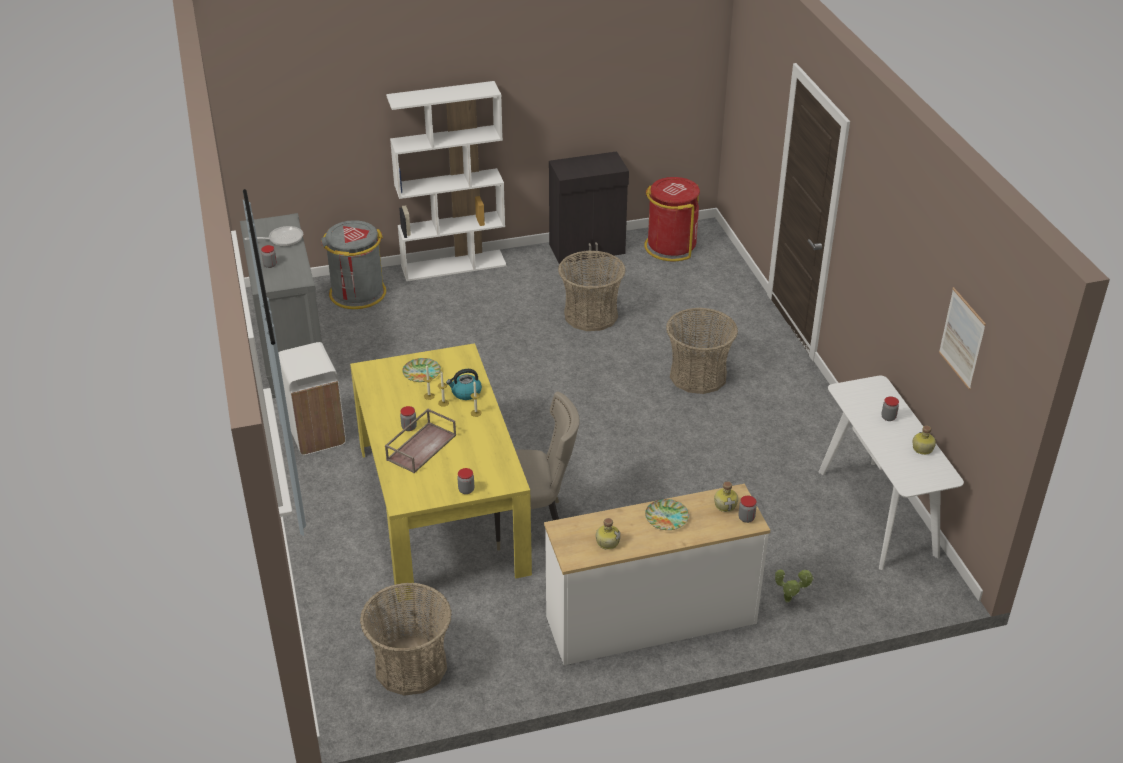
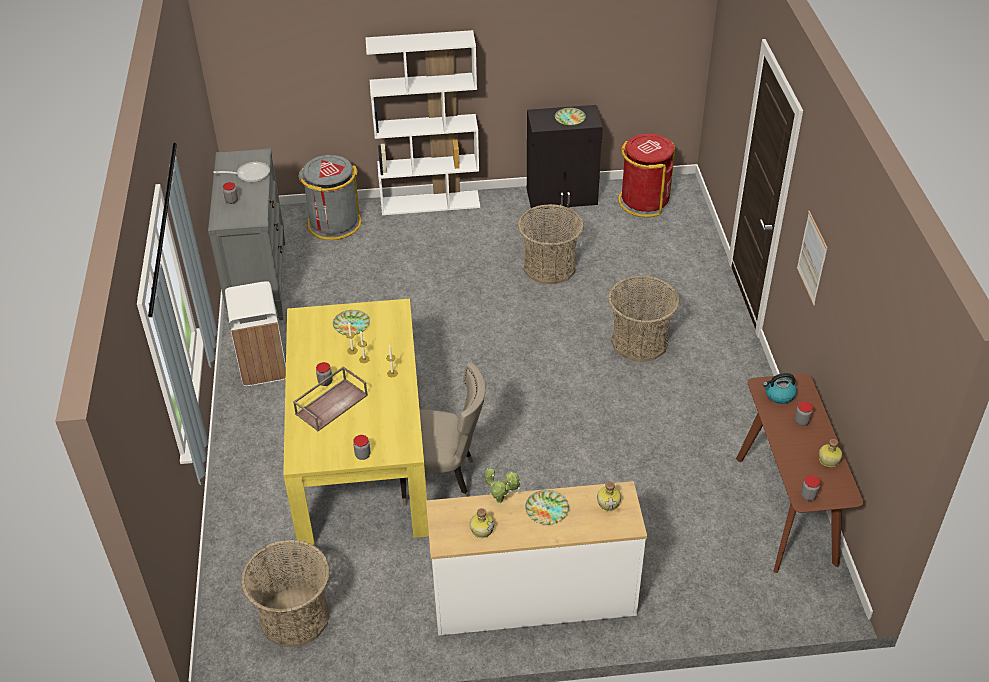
camera: 10 degrees right, 5 degrees up
kettle [446,369,482,400] -> kettle moved to [763,373,797,404]
jar [738,496,757,523] -> jar moved to [801,475,820,501]
potted plant [775,569,814,603] -> potted plant moved to [485,468,521,503]
white console table [819,376,964,570] -> brown console table [736,373,863,573]
picture [939,287,986,390] -> picture moved to [797,211,828,306]
none -> plate [555,108,586,126]

